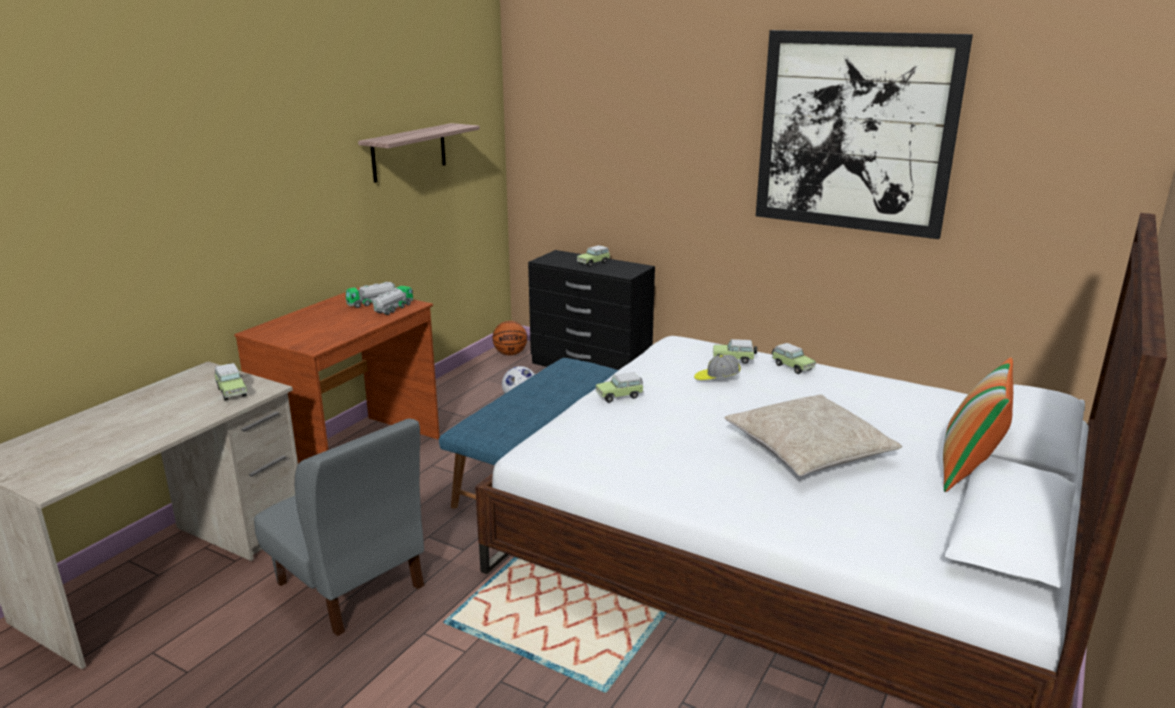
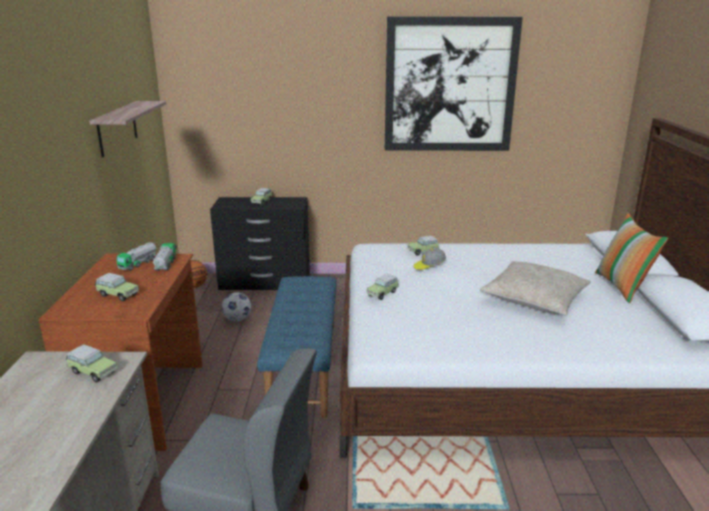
camera: 30 degrees left, 0 degrees up
toy car [772,343,816,374] -> toy car moved to [95,273,139,301]

